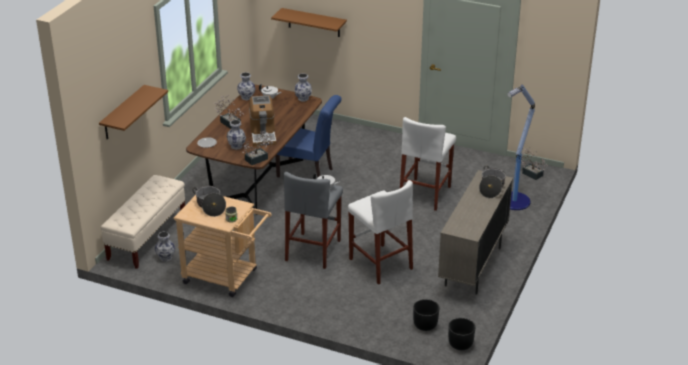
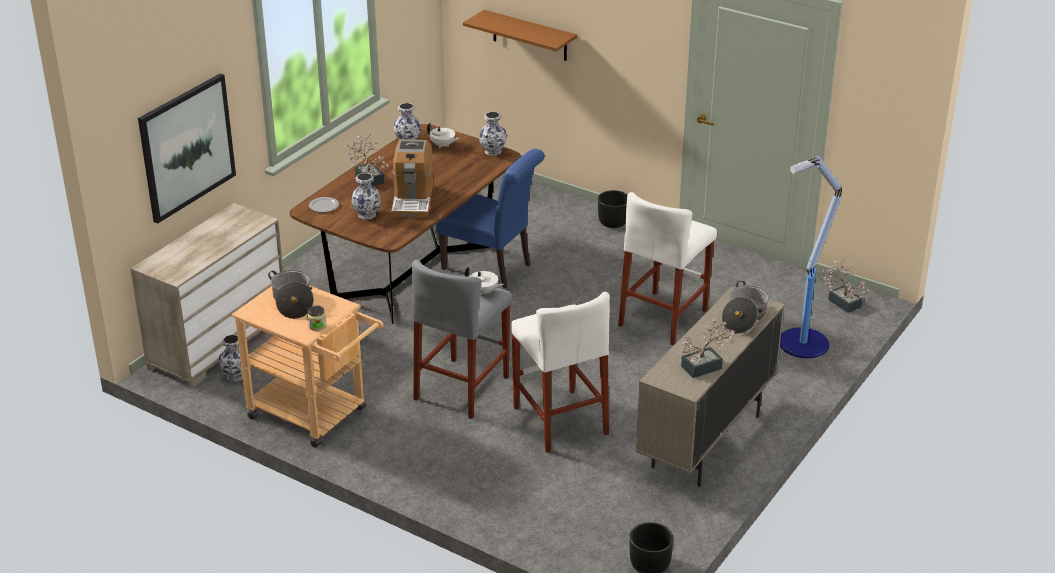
camera: 10 degrees right, 0 degrees up
brown shelf [99,85,168,139] -> picture [138,73,236,224]
beige bench [100,175,185,269] -> beige dresser [130,203,283,389]
potted plant [242,131,273,165] -> potted plant moved to [678,318,735,378]
black planter [413,299,440,331] -> black planter moved to [598,190,628,228]

